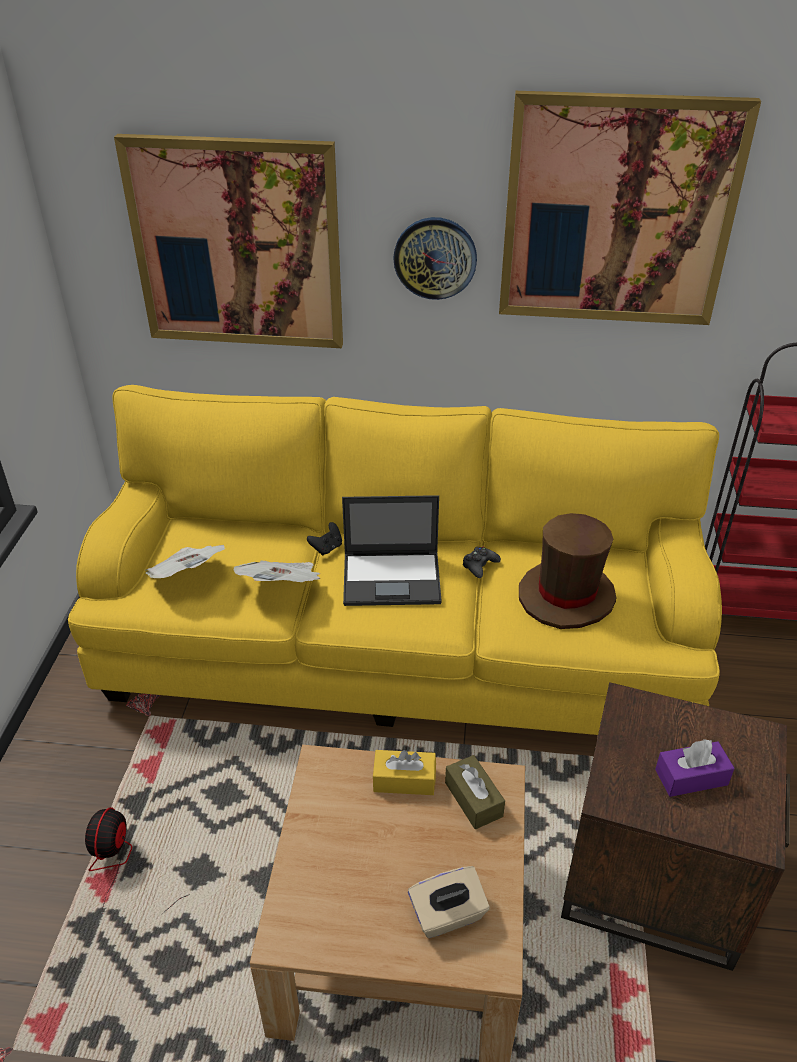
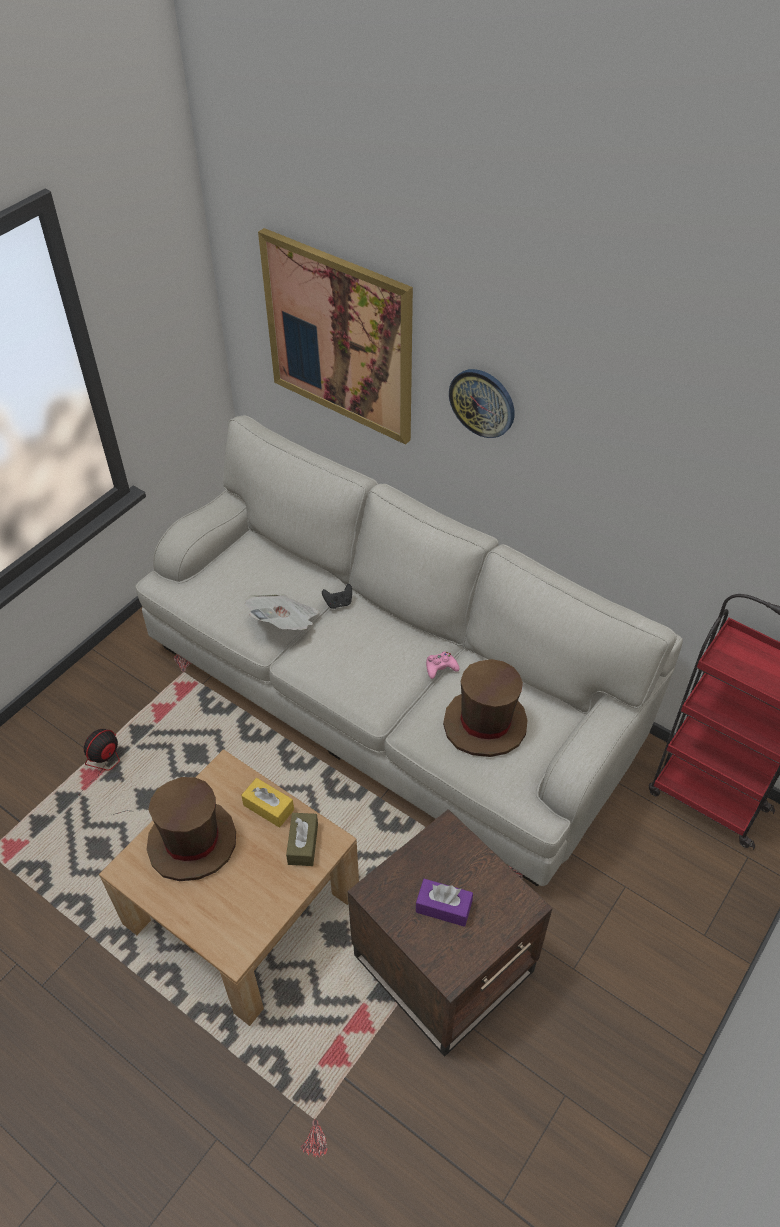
camera: 30 degrees right, 10 degrees up
yellow sofa [68,385,722,735] -> white sofa [135,415,683,886]
newspaper [145,545,225,578] -> none
laptop [342,495,442,606] -> none
beige tissue box [408,866,490,938] -> none
black game controller [463,546,501,578] -> pink game controller [426,651,459,679]
picture [499,91,761,325] -> none
none -> brown hat [146,777,236,881]

